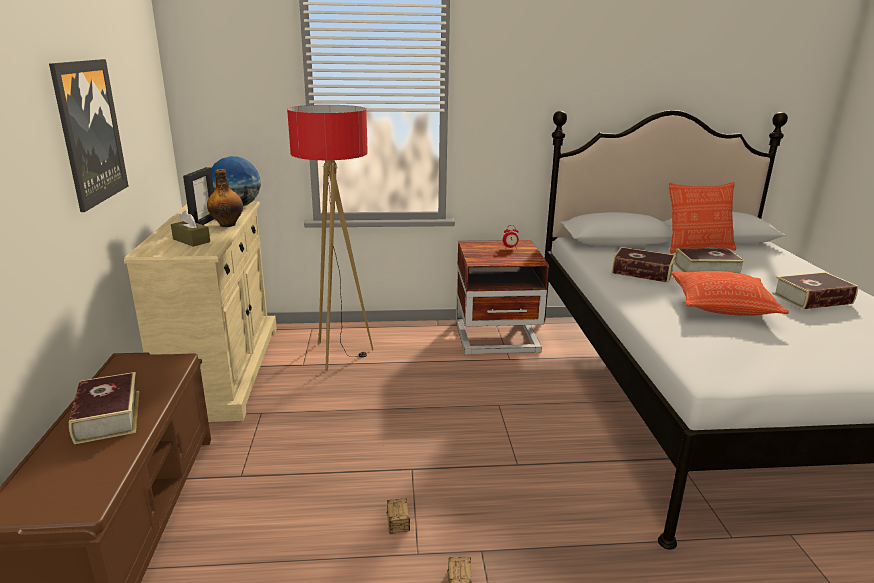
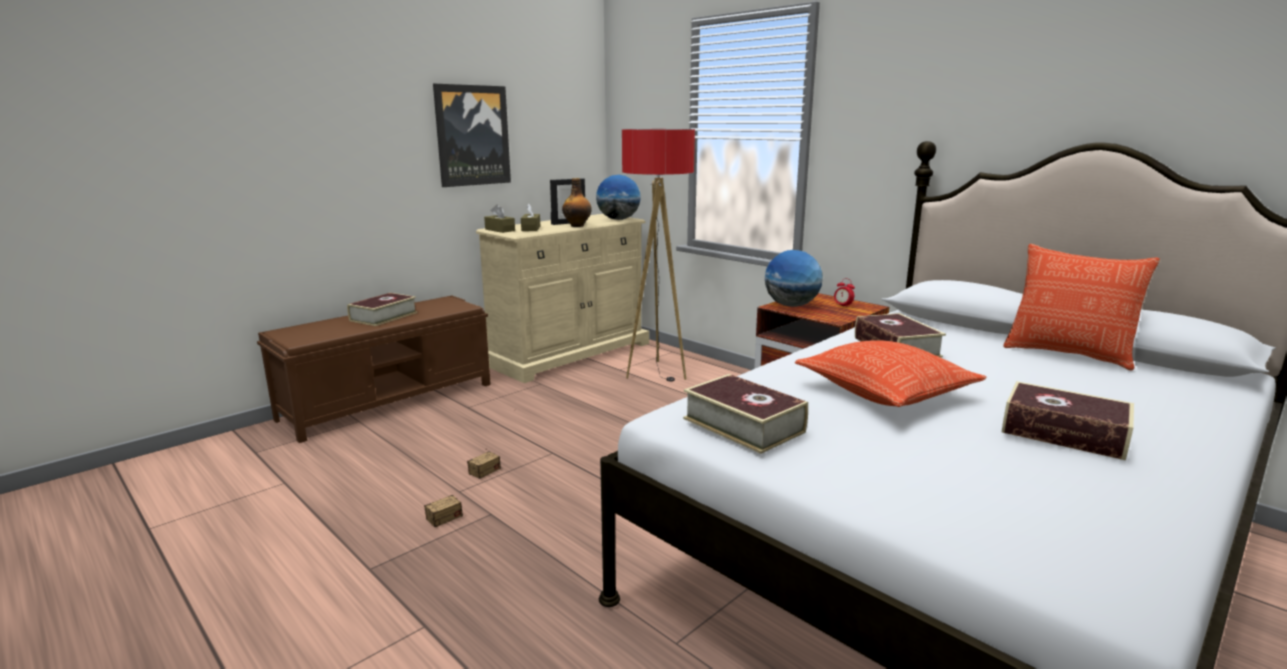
camera: 50 degrees right, 5 degrees down
book [674,248,745,273] -> book moved to [683,374,808,454]
none -> brown tissue box [484,205,515,233]
none -> globe [765,250,823,307]

